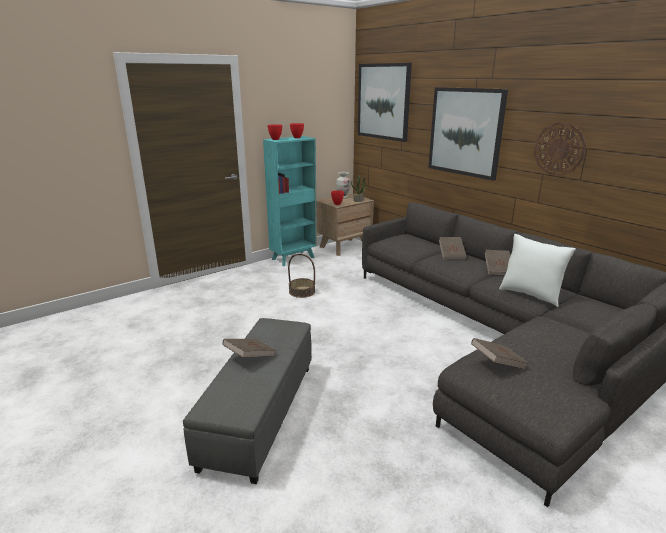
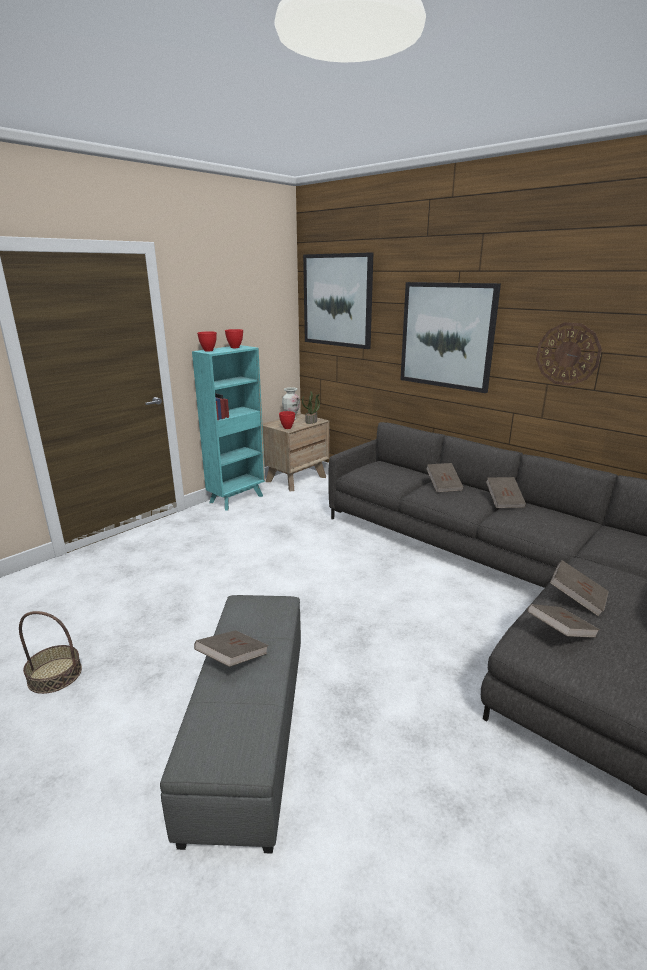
camera: 10 degrees left, 0 degrees up
basket [288,254,315,298] -> basket moved to [19,611,82,694]
white pillow [499,234,576,307] -> none
none -> brown book [550,560,609,617]

